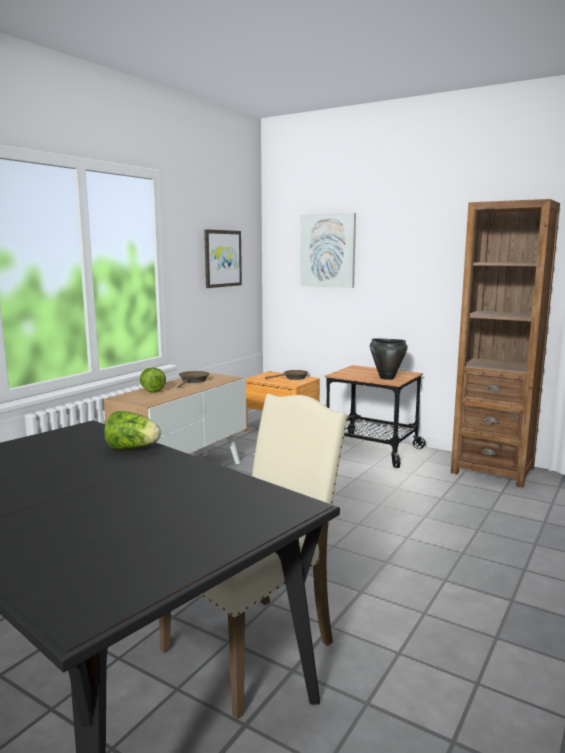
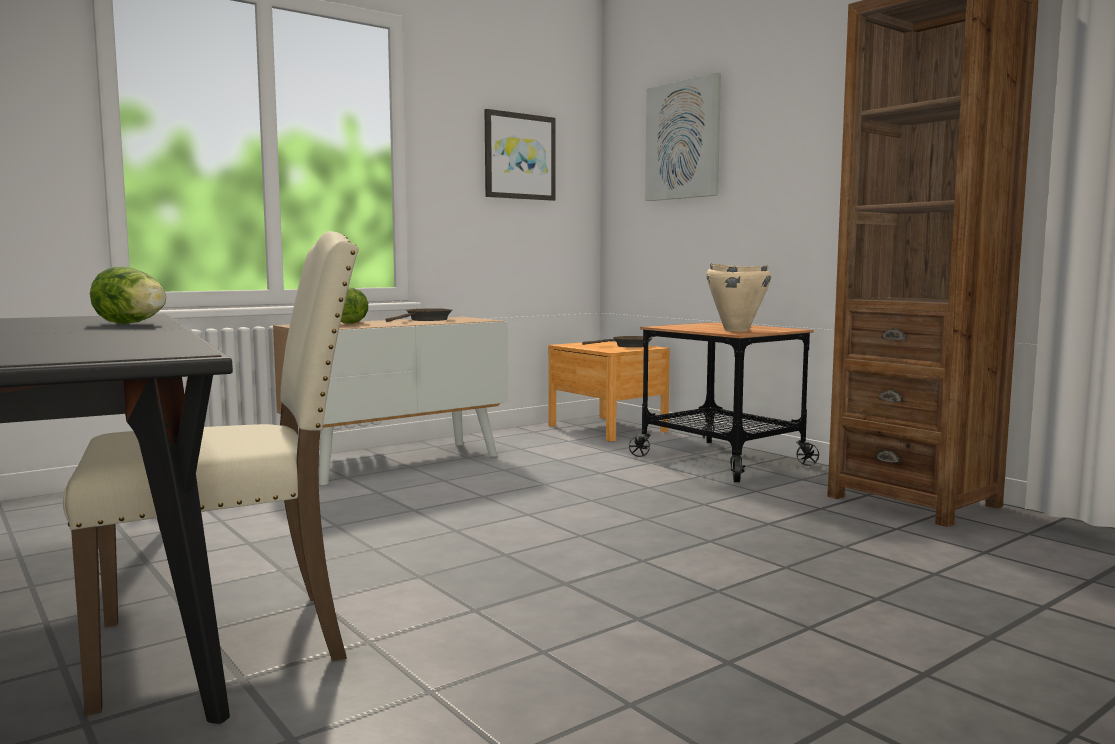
camera: 20 degrees right, 5 degrees down
black cooking pot [370,338,408,380] -> beige cooking pot [706,263,771,332]

